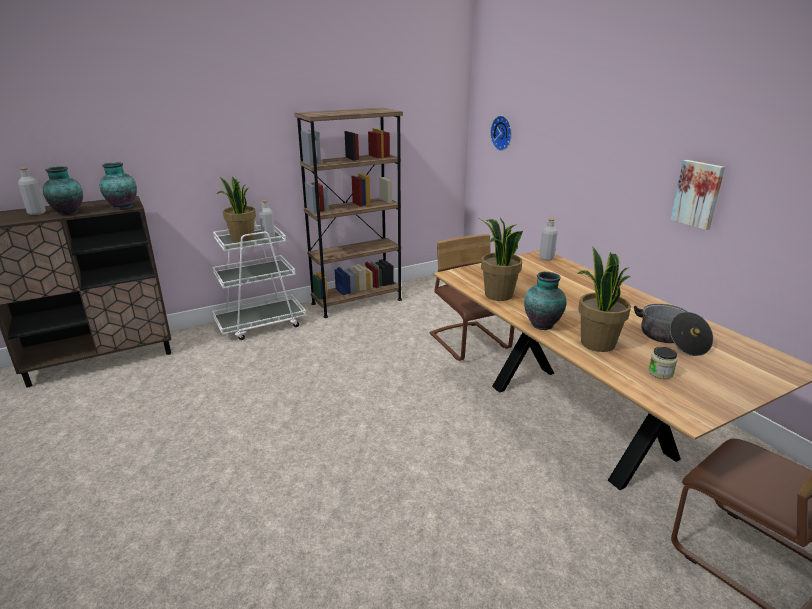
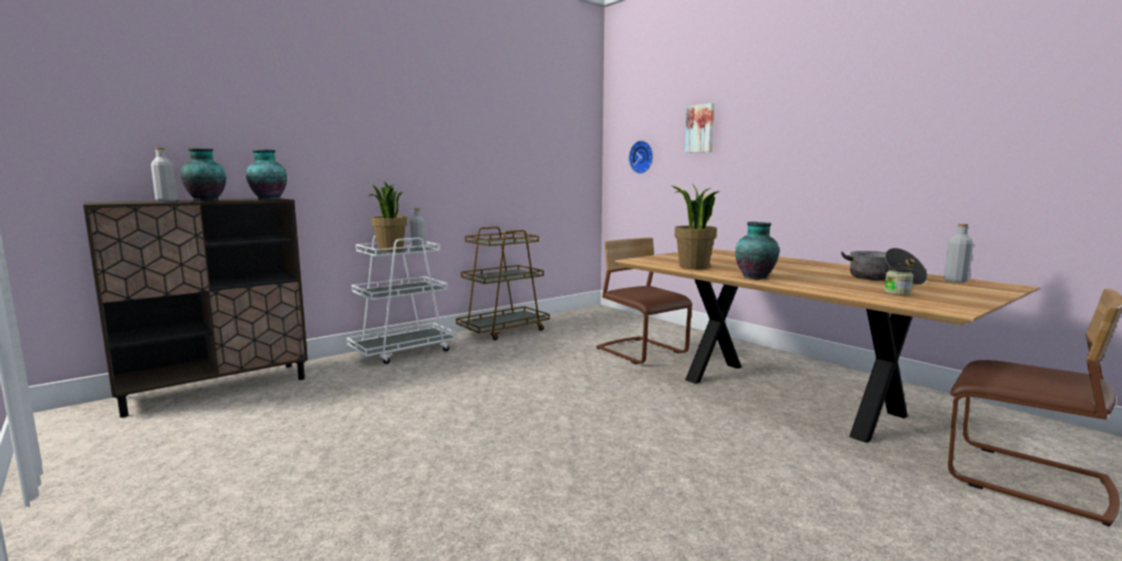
camera: 10 degrees left, 15 degrees down
brown bookcase [294,108,403,318] -> brown cart [456,227,550,341]
grey bottle [539,218,557,261] -> grey bottle moved to [944,224,974,283]
potted plant [577,247,631,352] -> none
picture [670,160,725,230] -> picture moved to [685,103,714,153]

